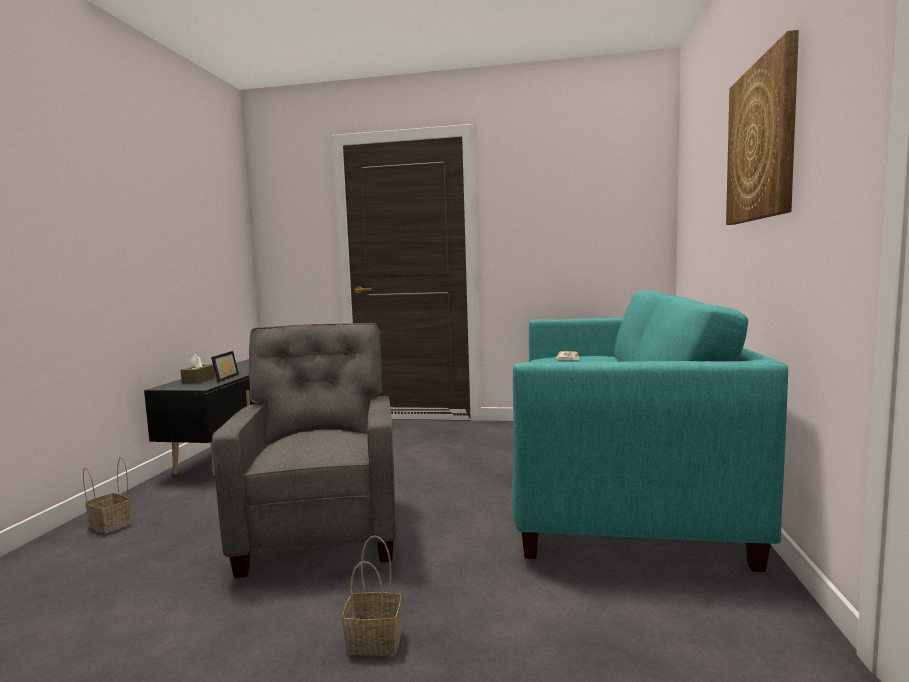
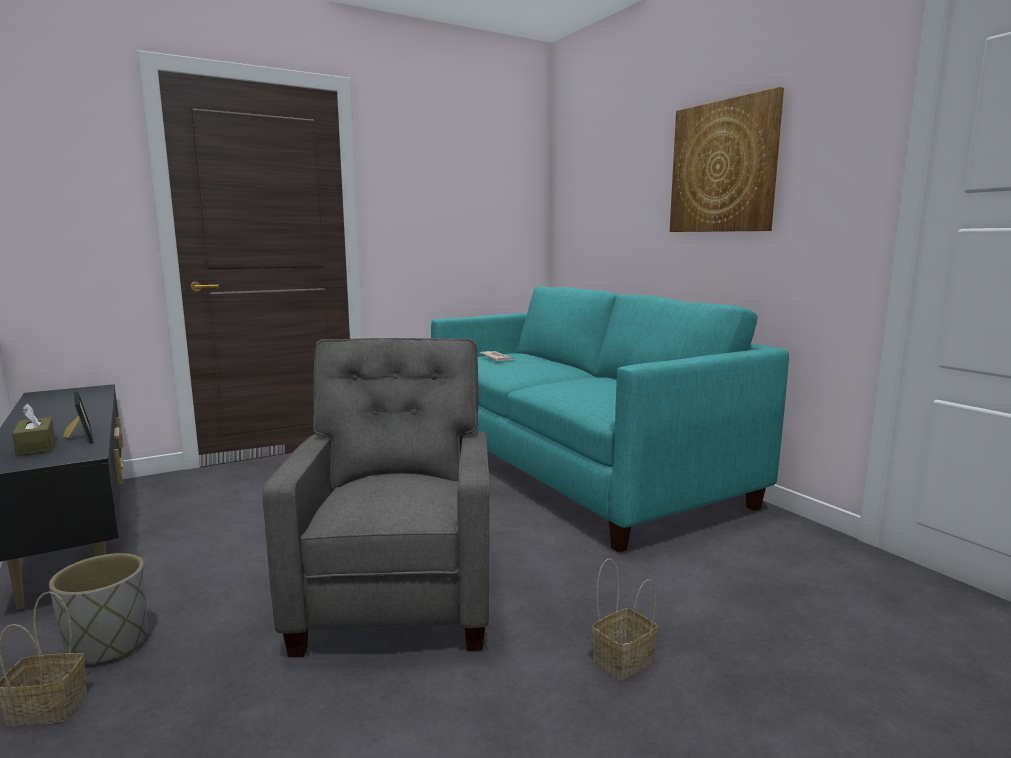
camera: 40 degrees left, 5 degrees up
grey armchair [212,323,396,578] -> grey armchair turned 45 degrees clockwise [262,338,490,657]
none -> grey planter [49,553,148,664]

